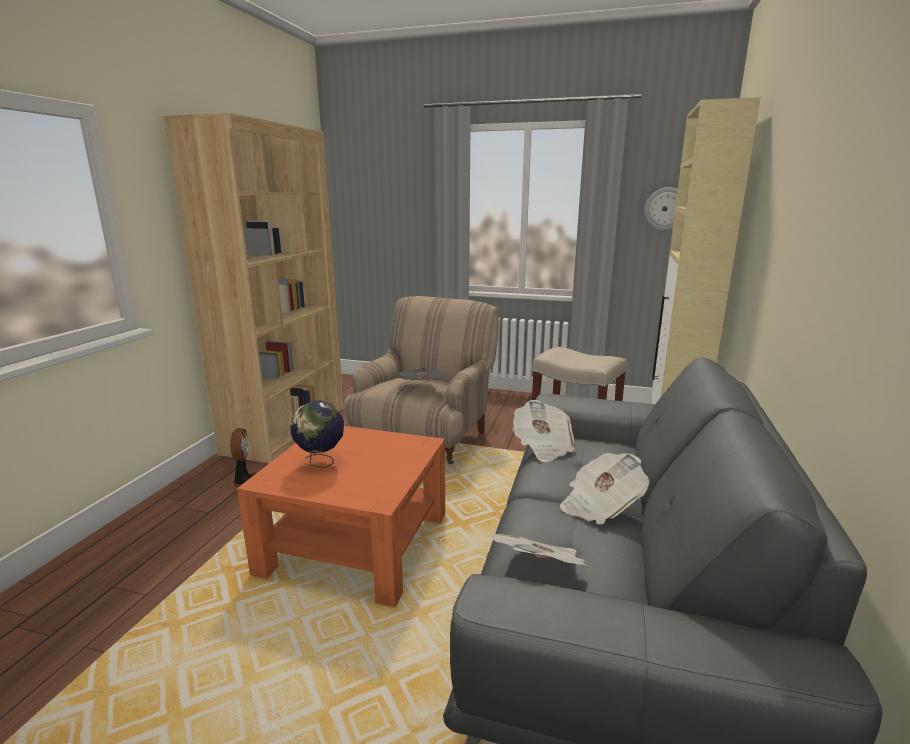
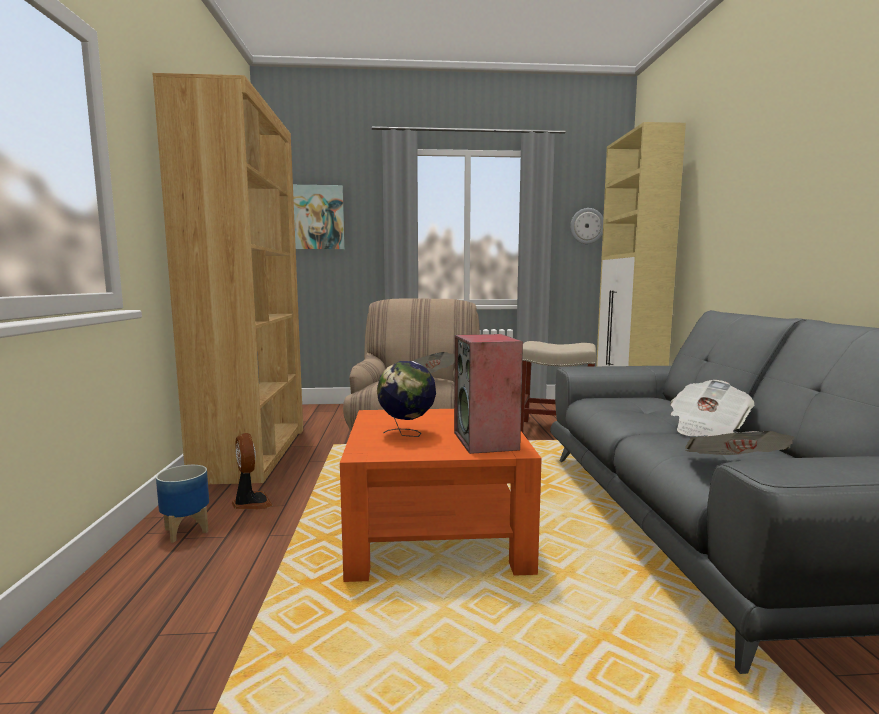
camera: 20 degrees left, 10 degrees down
newspaper [513,400,574,462] -> none
none -> planter [156,465,209,543]
none -> picture [293,185,345,250]
none -> speaker [454,334,523,454]

